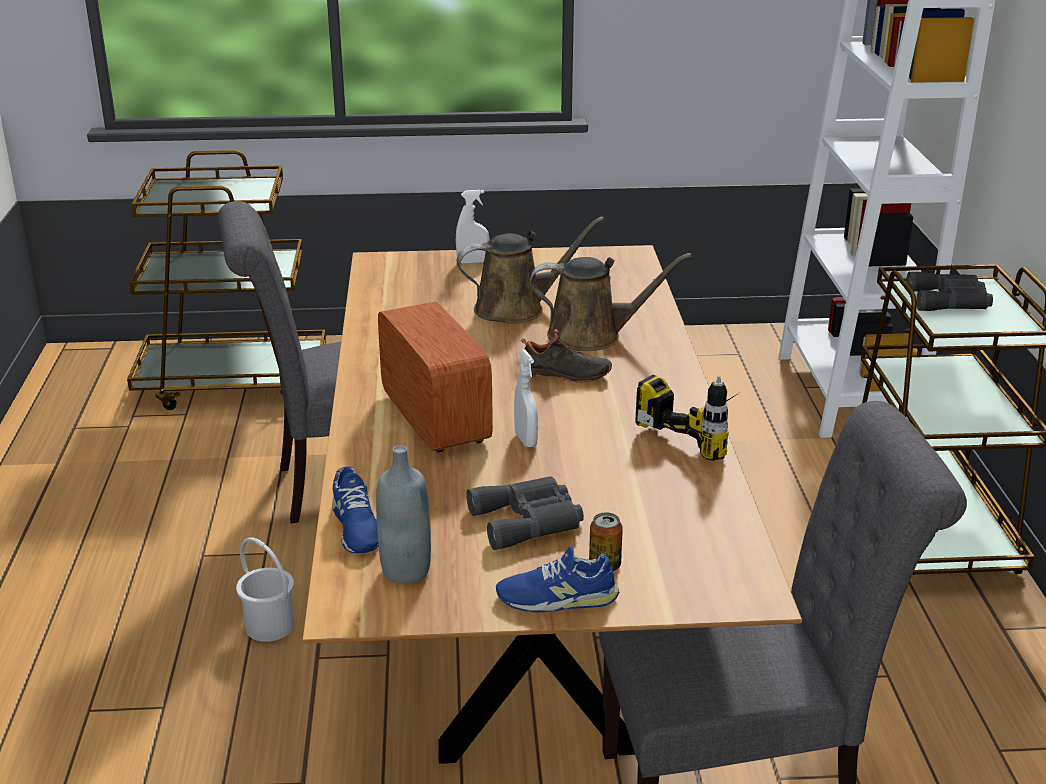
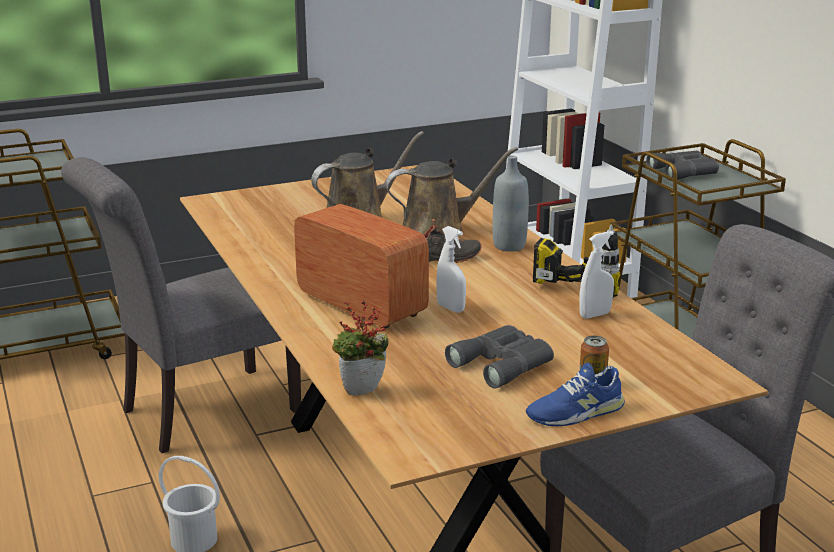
camera: 20 degrees left, 5 degrees down
blue shoe [332,466,379,553] -> potted plant [332,299,388,395]
grey bottle [376,446,431,583] -> grey bottle moved to [493,156,529,252]
white spray bottle [456,190,489,264] -> white spray bottle moved to [579,231,614,319]

